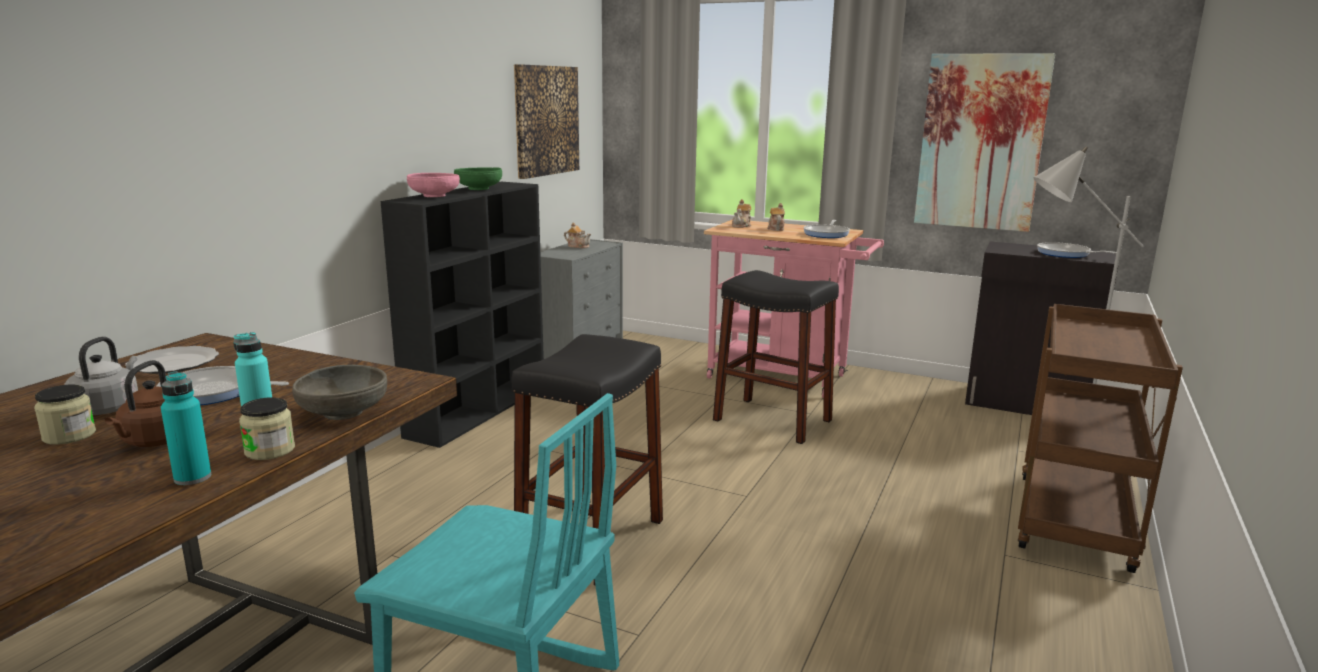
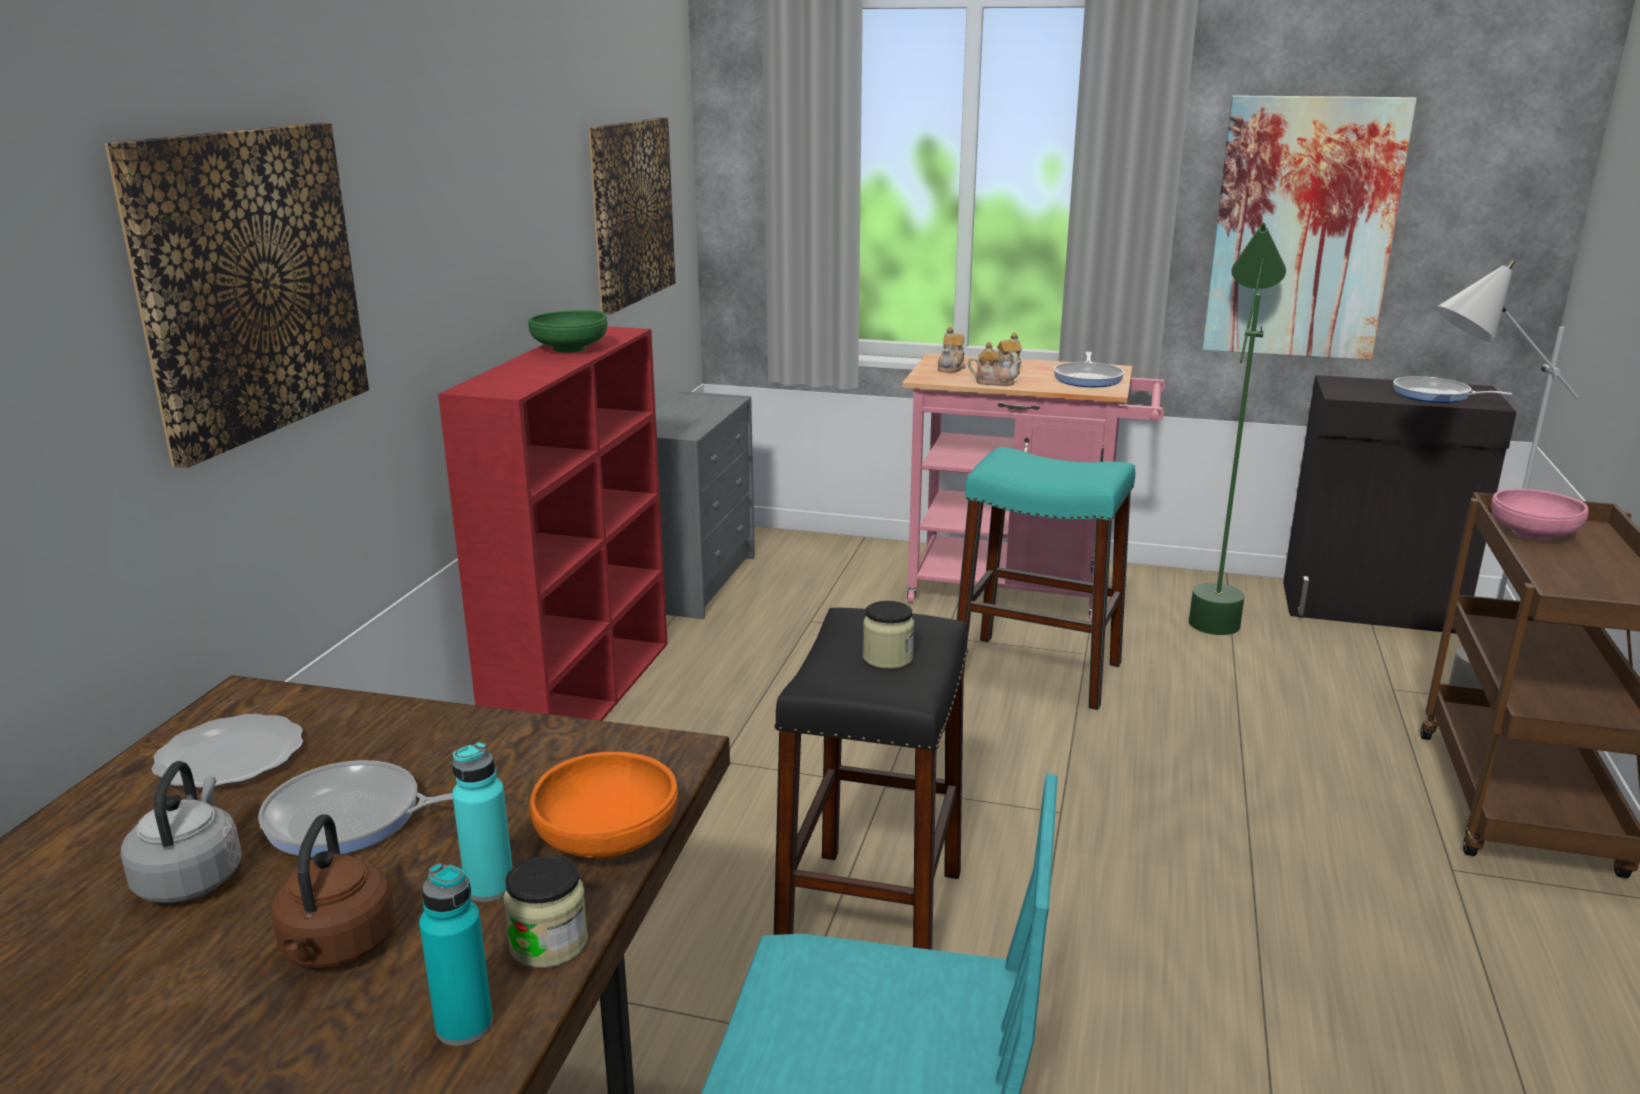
camera: 10 degrees left, 5 degrees up
jar [34,385,96,445] -> jar moved to [863,601,914,669]
grey bowl [292,365,387,420] -> orange bowl [530,752,678,858]
black bookcase [381,182,544,448] -> red bookcase [438,326,668,721]
pink bowl [407,173,460,197] -> pink bowl moved to [1491,489,1588,541]
teapot [564,222,591,248] -> teapot moved to [968,342,1022,386]
black stool [713,270,839,444] -> turquoise stool [957,447,1135,710]
none -> picture [105,123,369,468]
none -> green floor lamp [1189,223,1286,635]

